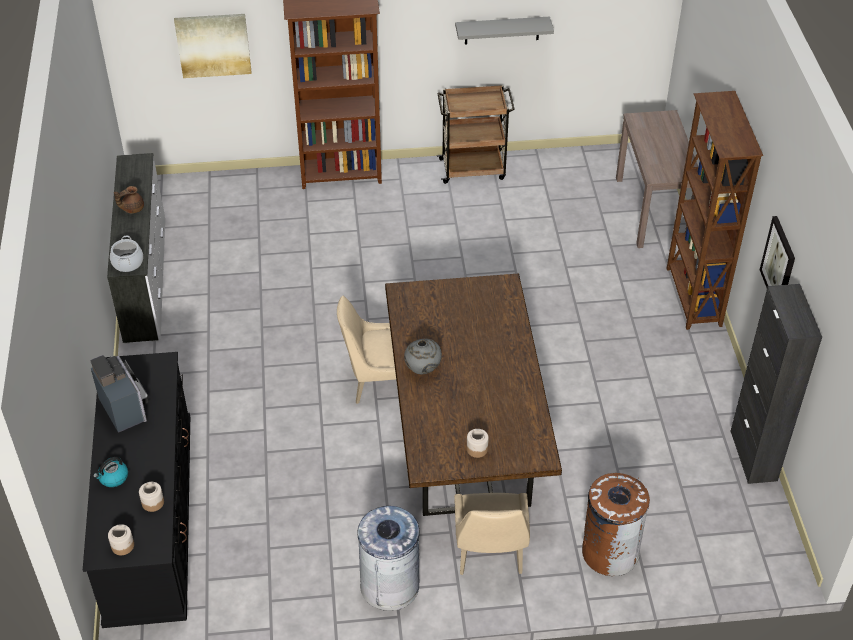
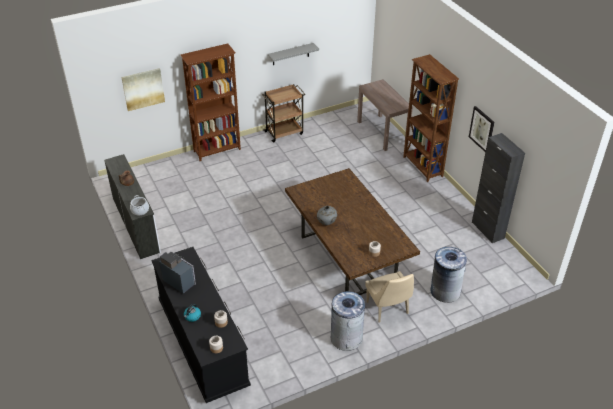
camera: 20 degrees left, 5 degrees down
beige chair [337,296,396,404] -> none
brown trash can [582,473,650,576] -> grey trash can [430,247,467,303]

